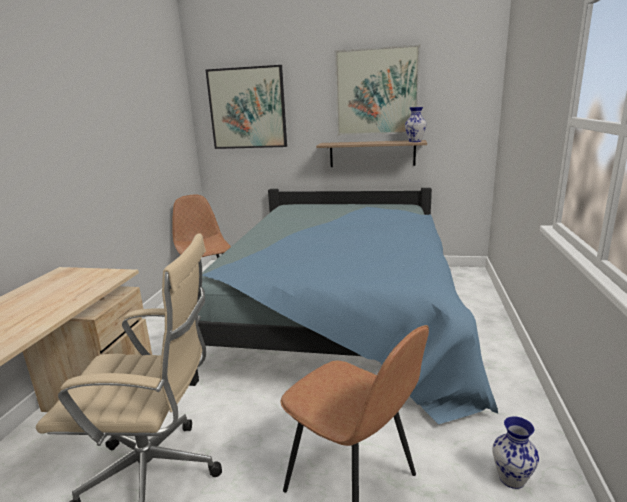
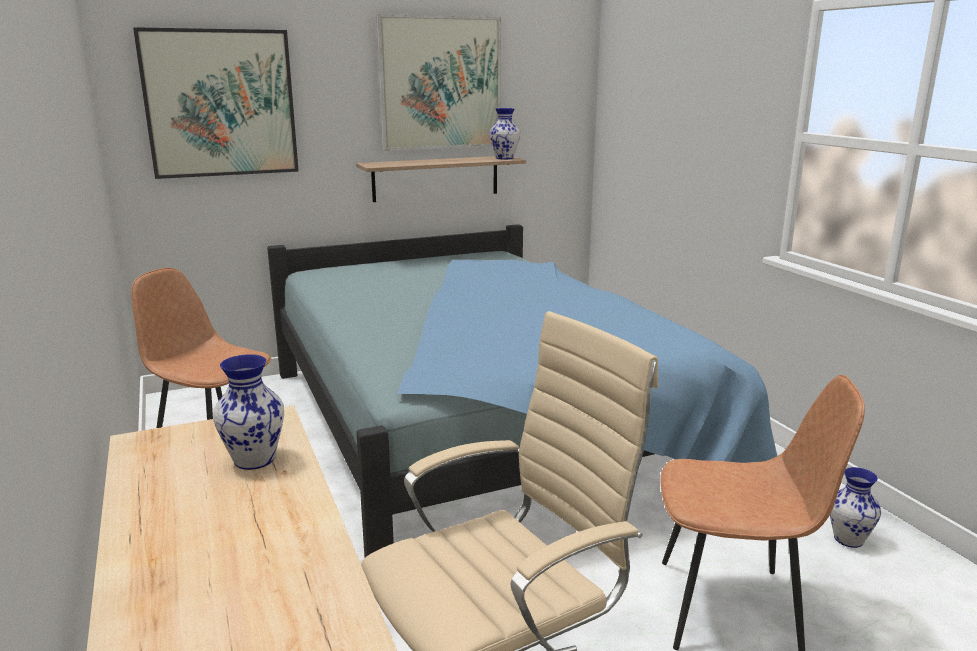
camera: 35 degrees left, 0 degrees up
none -> vase [213,354,284,470]

